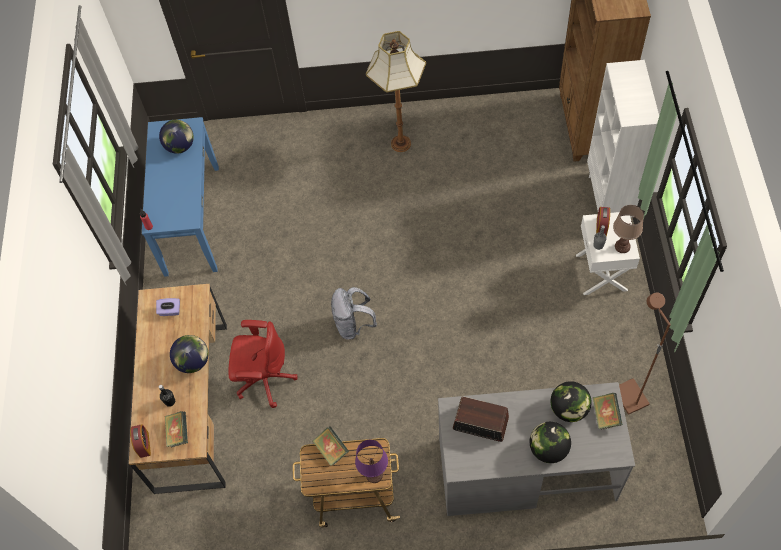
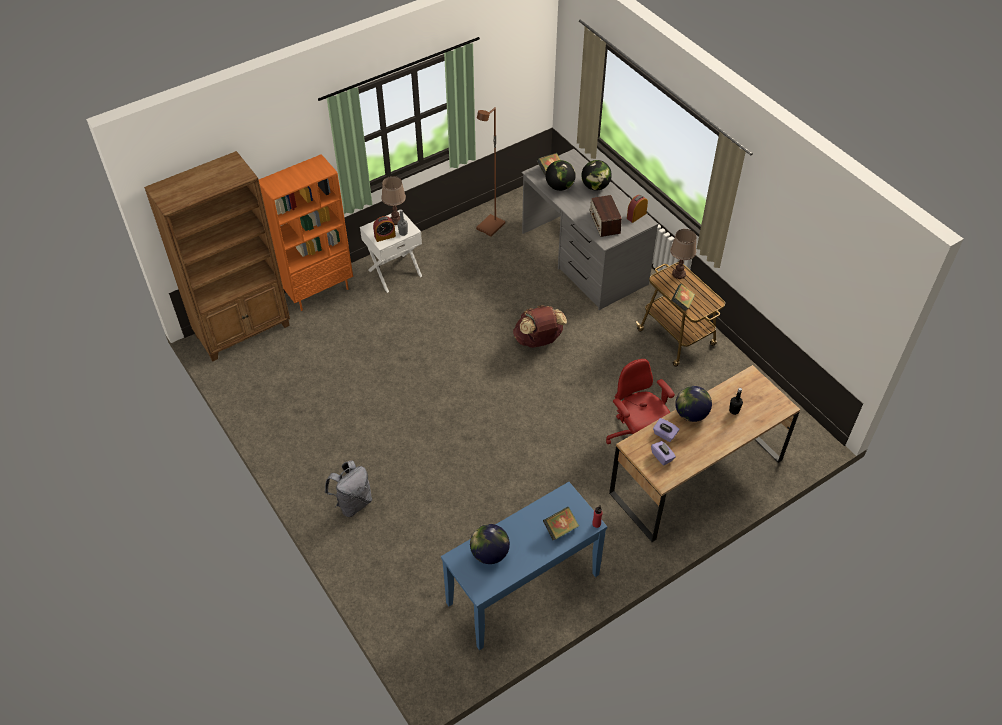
camera: 125 degrees left, 10 degrees down
alarm clock [130,425,151,458] -> alarm clock moved to [627,195,648,223]
book [165,411,188,448] -> book moved to [543,507,579,540]
grey backpack [331,287,377,340] -> grey backpack moved to [324,460,372,517]
purple table lamp [355,440,388,483] -> brown table lamp [670,229,696,279]
floor lamp [366,31,426,152] -> none
white bookcase [587,60,659,217] -> orange bookcase [259,154,353,311]
none -> brown backpack [513,305,567,348]
none -> purple tissue box [653,418,679,442]

